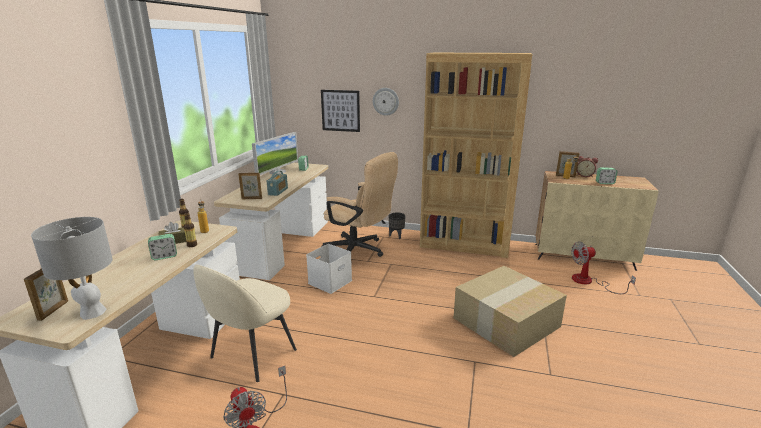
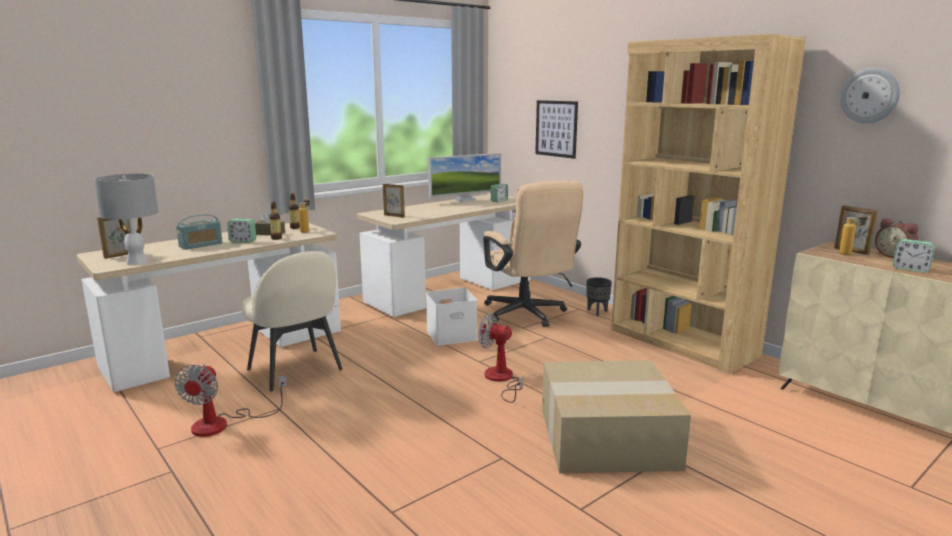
camera: 35 degrees right, 5 degrees down
beige chair [193,265,297,382] -> beige chair turned 105 degrees counterclockwise [241,251,343,391]
radio [267,171,288,196] -> radio moved to [176,214,223,250]
wall clock [373,88,399,116] -> wall clock moved to [840,68,900,124]
fan [571,241,636,294] -> fan moved to [478,313,523,403]

